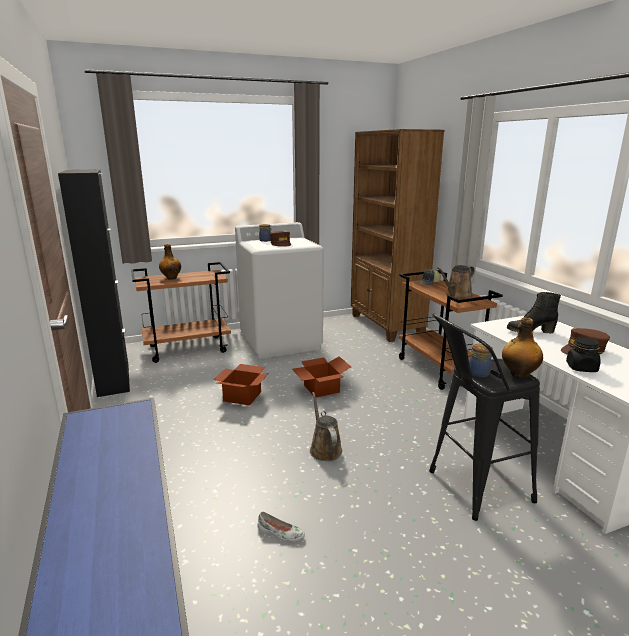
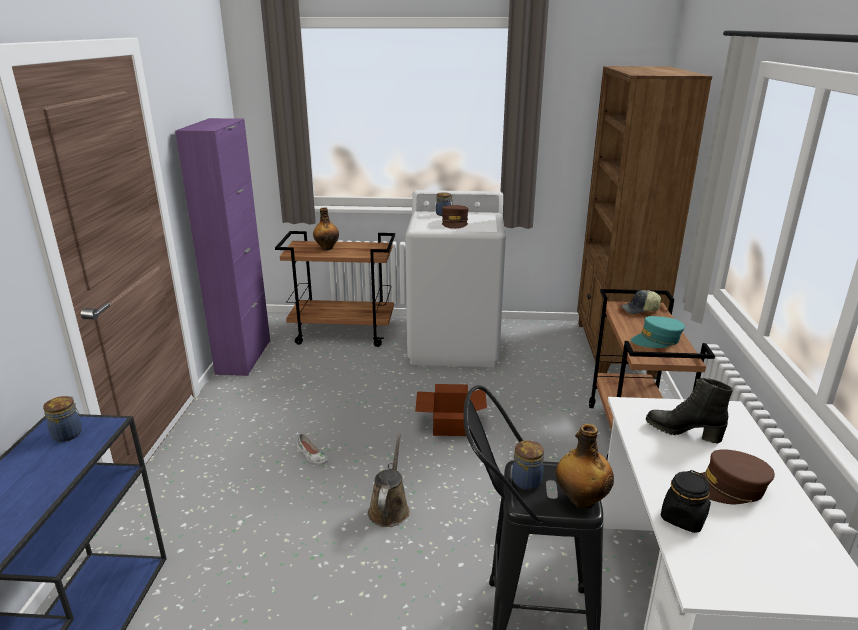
camera: 25 degrees right, 5 degrees up
black cabinet [58,169,130,397] -> purple cabinet [175,118,270,376]
cardboard box [213,364,269,406] -> none
white shoe [257,511,305,542] -> white shoe moved to [297,434,328,465]
brown watering can [437,265,475,299] -> turquoise cap [631,316,685,348]
none -> jar [43,396,82,442]

